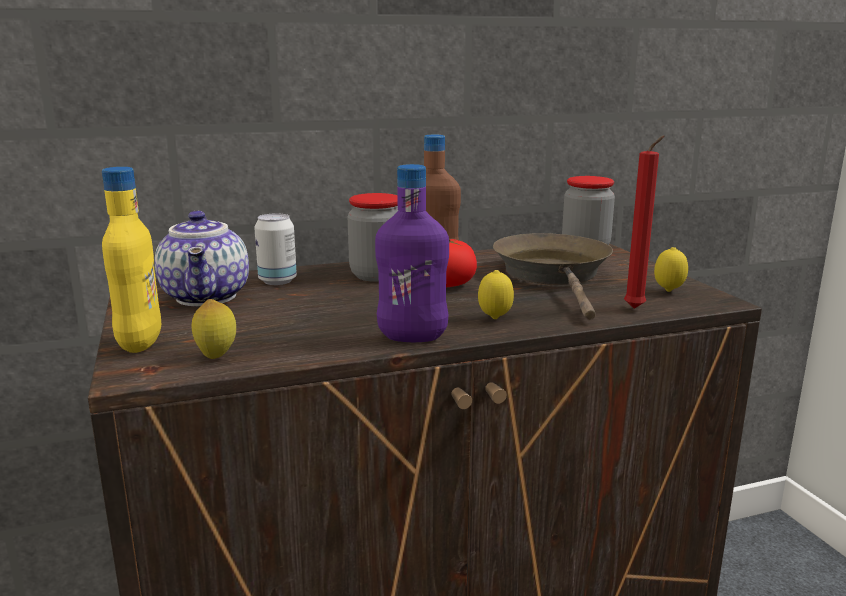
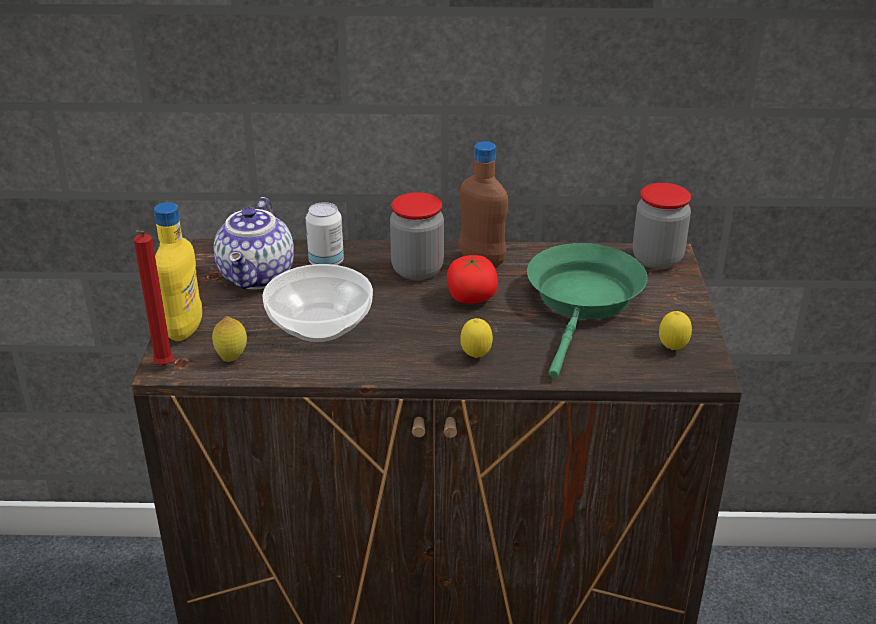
camera: 20 degrees right, 15 degrees up
purple bottle [375,164,449,342] -> none
brown frying pan [493,233,613,320] -> green frying pan [527,243,647,378]
red candle [624,135,665,309] -> red candle moved to [134,230,174,366]
none -> bowl [262,264,373,342]

